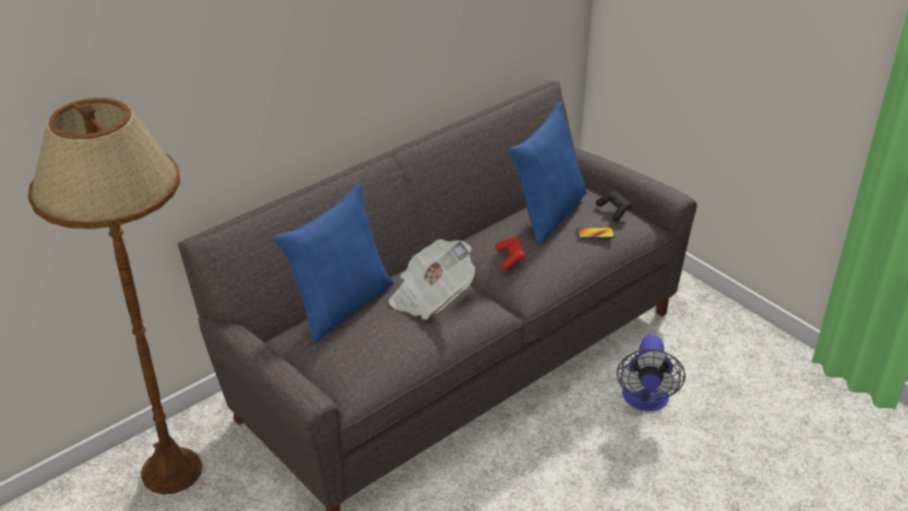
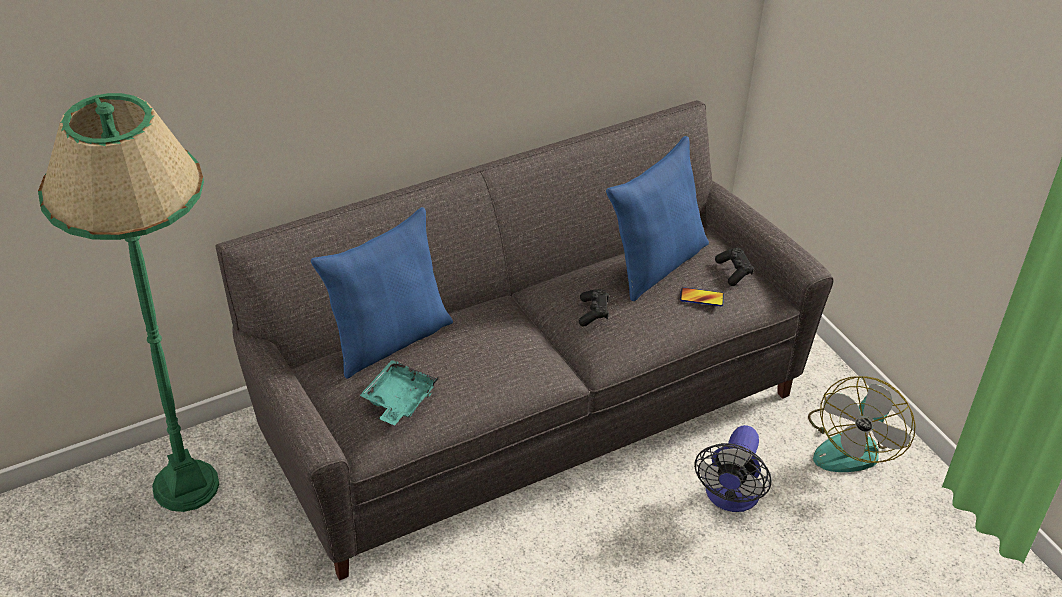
camera: 10 degrees right, 5 degrees up
brown floor lamp [28,98,202,495] -> green floor lamp [38,93,219,512]
newspaper [389,239,475,320] -> none
red game controller [496,237,526,270] -> black game controller [579,289,609,326]
none -> turquoise tray [360,360,439,425]
none -> fan [808,376,916,472]

